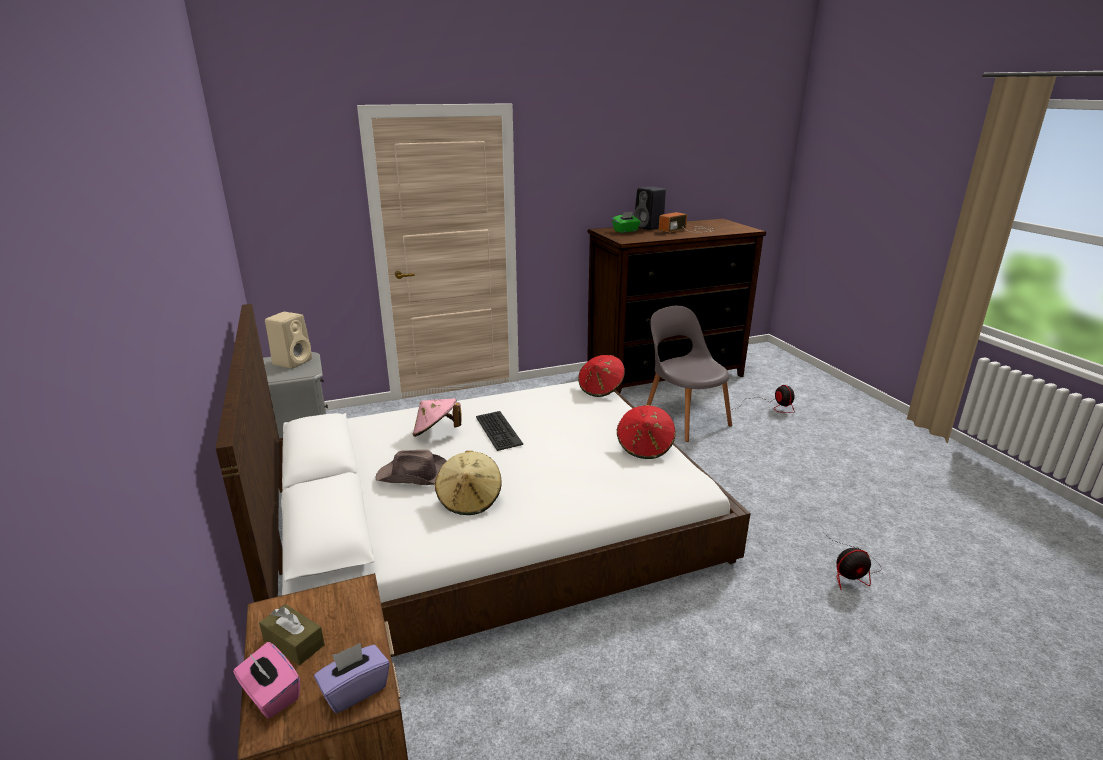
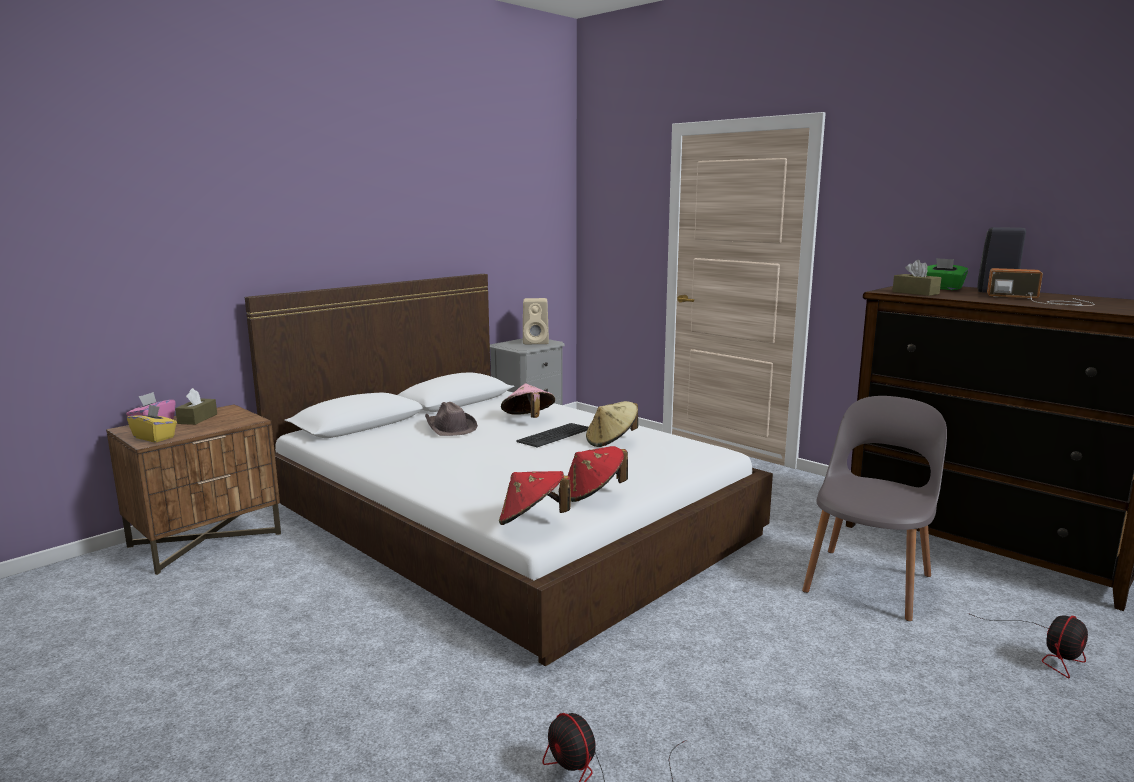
camera: 65 degrees right, 10 degrees down
purple tissue box [314,643,390,713] -> yellow tissue box [127,404,177,442]
beige hat [435,451,502,515] -> beige hat moved to [586,401,638,447]
red hat [578,355,625,397] -> red hat moved to [499,471,571,525]
none -> brown tissue box [892,260,941,296]

